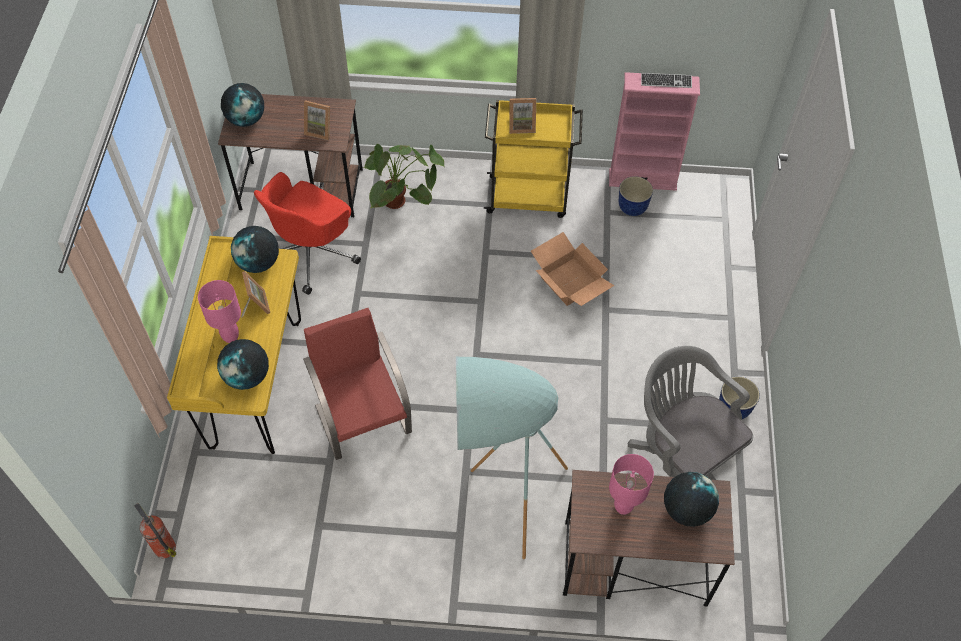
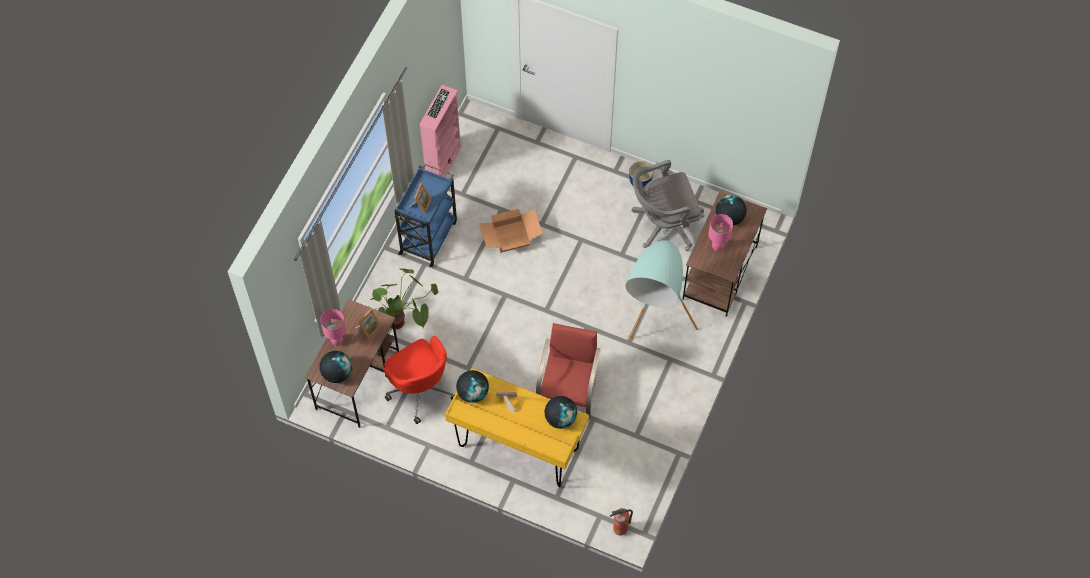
camera: 70 degrees left, 5 degrees up
pink table lamp [198,280,241,343] -> pink table lamp moved to [320,309,346,346]
red chair [303,308,412,460] -> red chair turned 105 degrees clockwise [536,323,601,417]
yellow cart [484,99,583,218] -> blue cart [394,164,457,267]
planter [619,176,653,216] -> none

